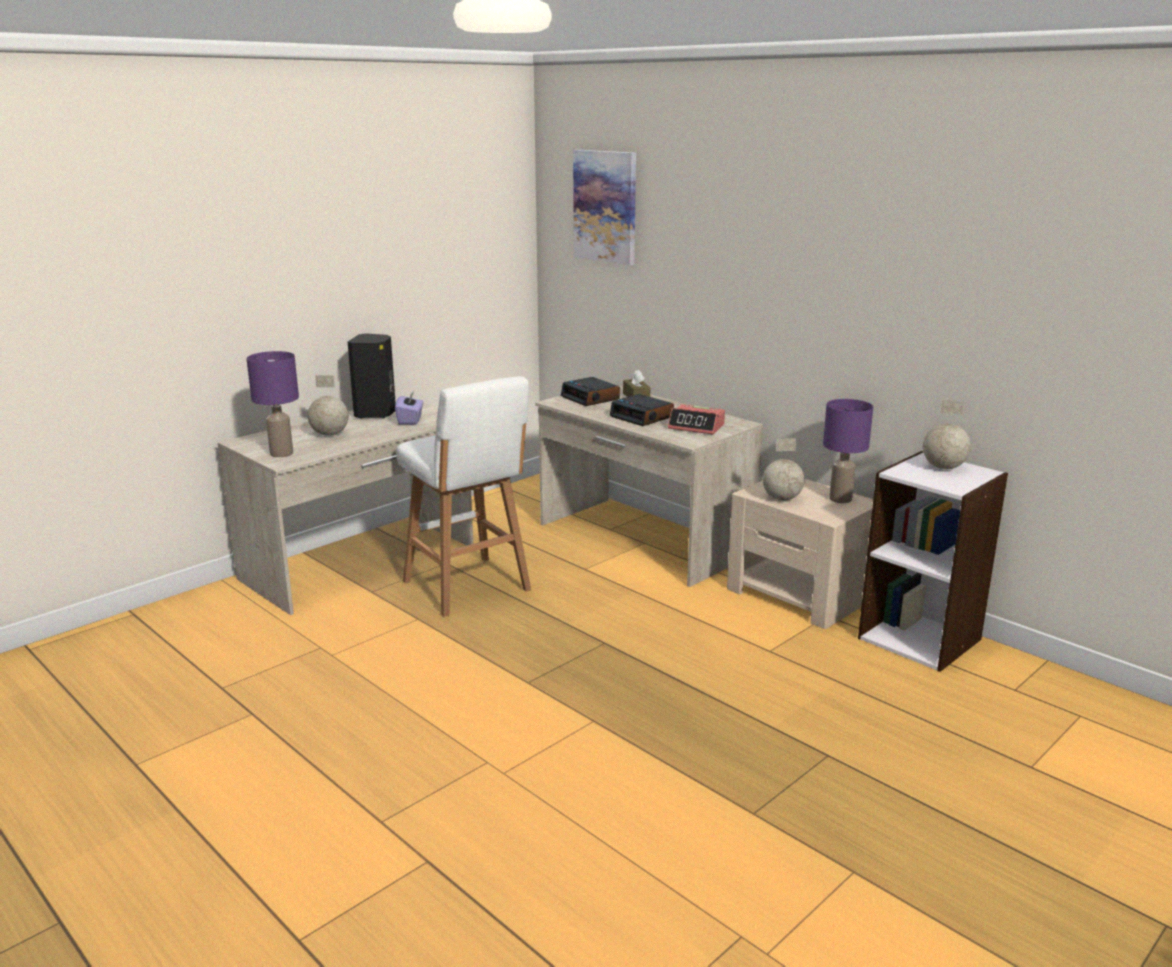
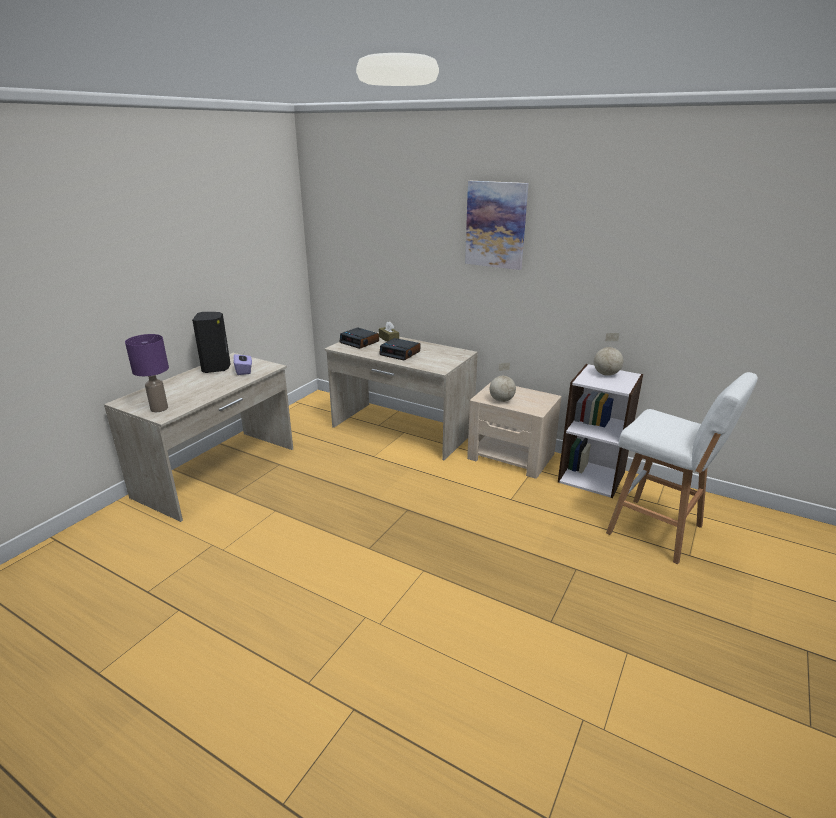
camera: 15 degrees left, 5 degrees up
globe [308,375,349,436] -> none
white stool [396,376,531,617] -> white stool moved to [606,372,758,564]
picture [573,150,636,265] -> picture moved to [465,181,528,270]
alarm clock [668,404,725,434] -> none
purple table lamp [823,399,873,503] -> none

